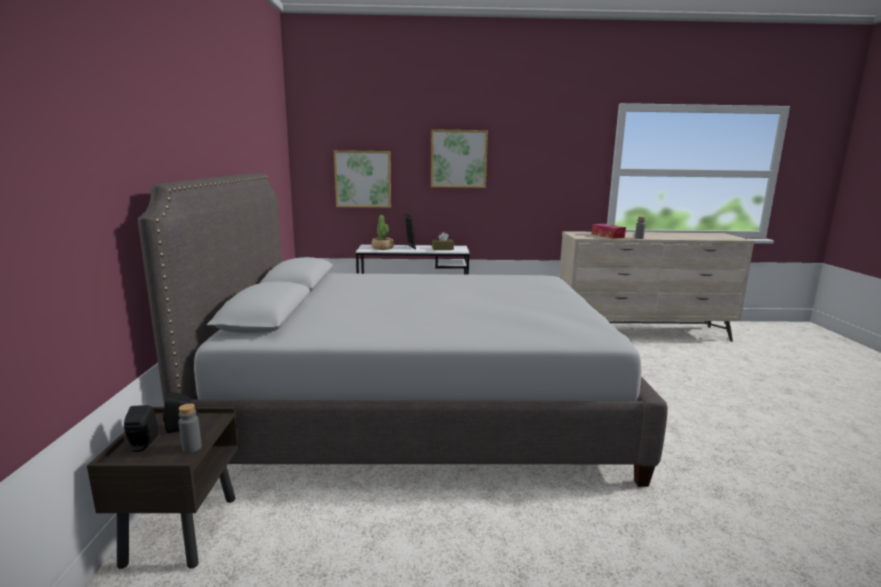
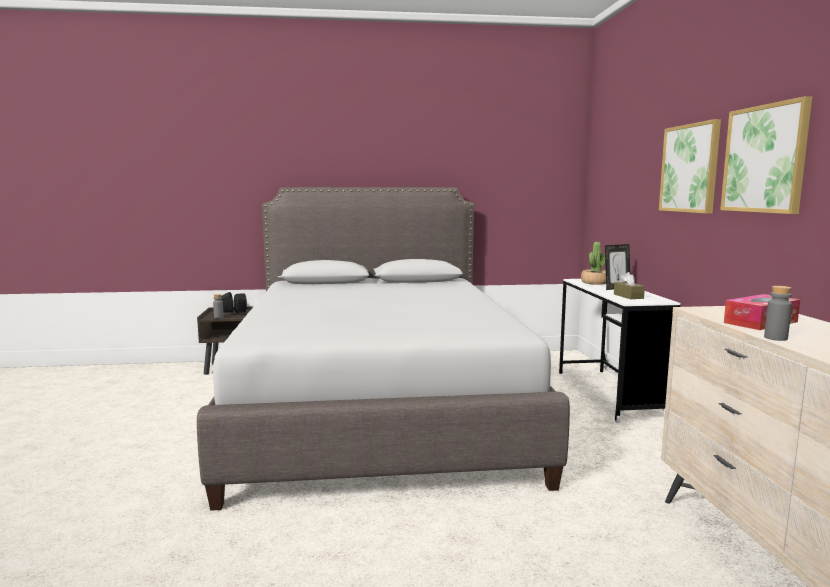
camera: 85 degrees right, 5 degrees down
picture [334,150,391,208] -> picture moved to [720,96,812,214]

